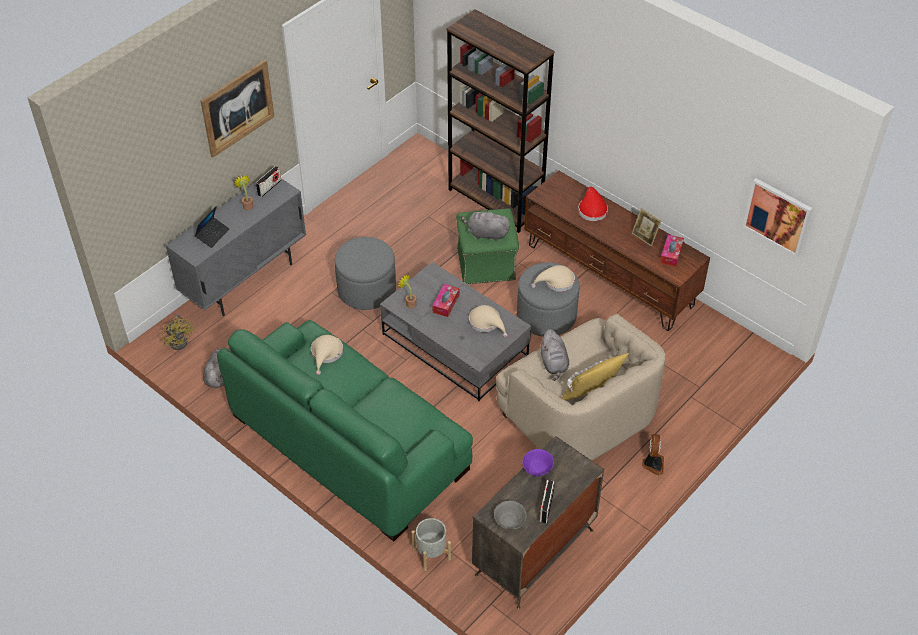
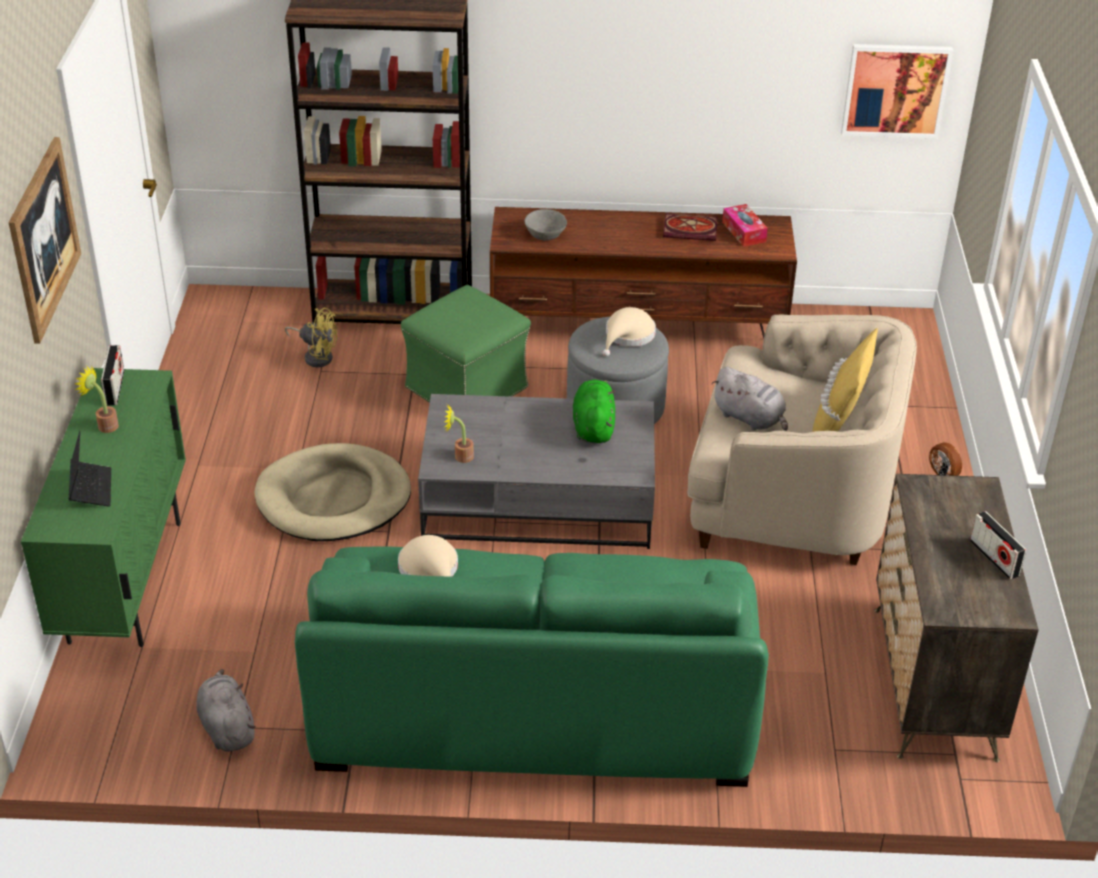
camera: 40 degrees left, 10 degrees down
yellow fan [162,314,193,350] -> yellow fan moved to [285,308,337,367]
grey cabinet [165,178,306,316] -> green cabinet [21,368,186,647]
grey ottoman [334,237,396,310] -> beige dog bed [254,443,411,541]
grey planter [412,518,451,571] -> none
tissue box [432,284,459,317] -> none
grey plush toy [461,209,510,242] -> none
beige hat [469,305,508,337] -> green plush toy [573,380,616,444]
grey bowl [494,501,527,530] -> grey bowl moved to [524,209,567,240]
purple bowl [522,449,554,476] -> none
red hat [578,187,608,221] -> none
picture frame [632,208,661,246] -> book [663,214,717,241]

